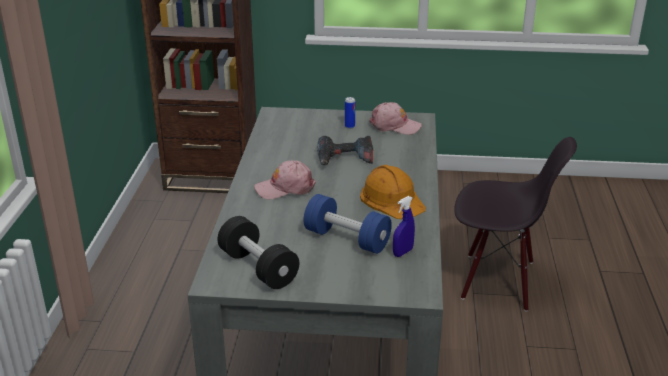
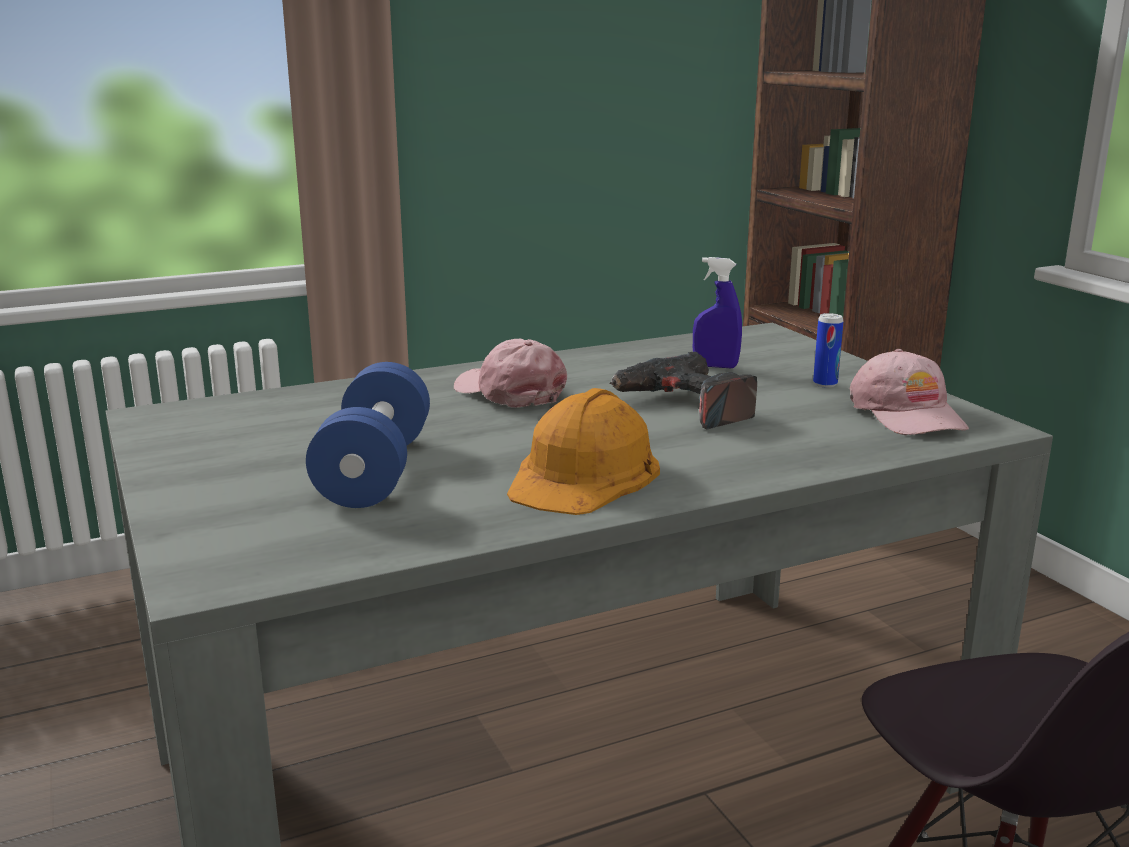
camera: 60 degrees right, 10 degrees down
black dumbbell [217,216,299,289] -> none
blue spray bottle [393,196,415,257] -> blue spray bottle moved to [693,257,742,368]

